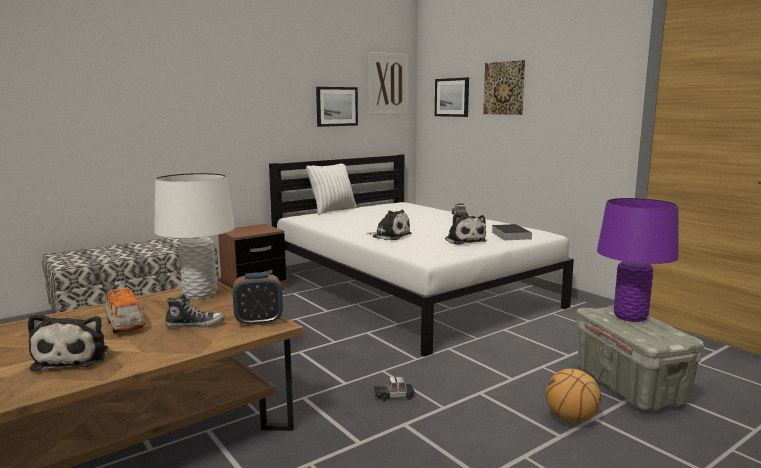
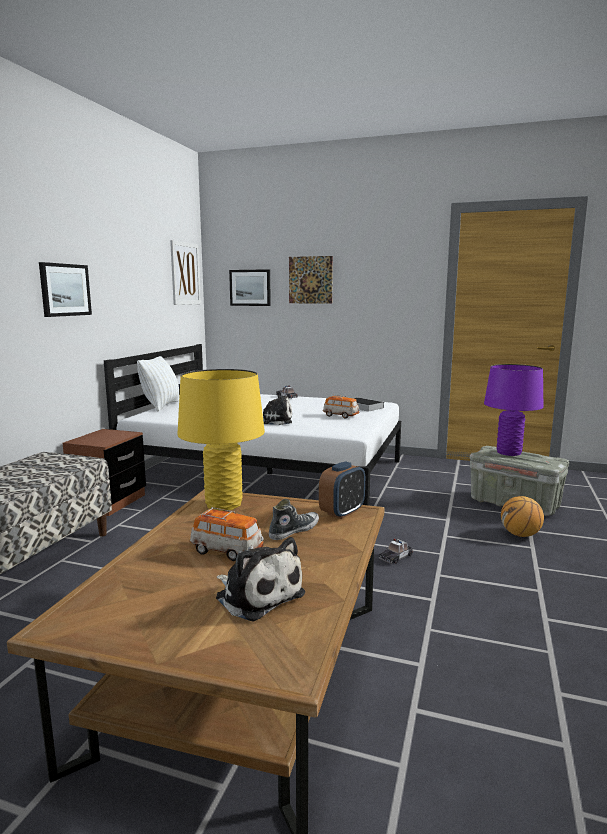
camera: 35 degrees left, 0 degrees up
white table lamp [154,173,235,300] -> yellow table lamp [177,369,265,511]
picture [316,87,358,127] -> picture moved to [39,262,92,317]
plush toy [445,214,487,245] -> toy car [323,395,360,418]

